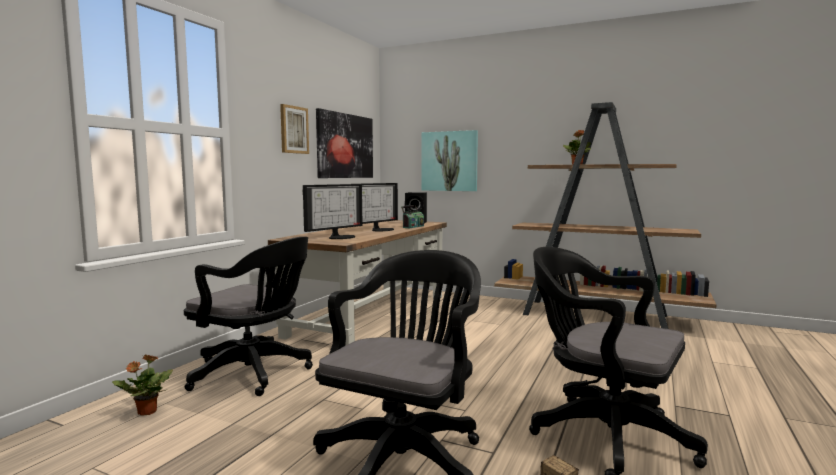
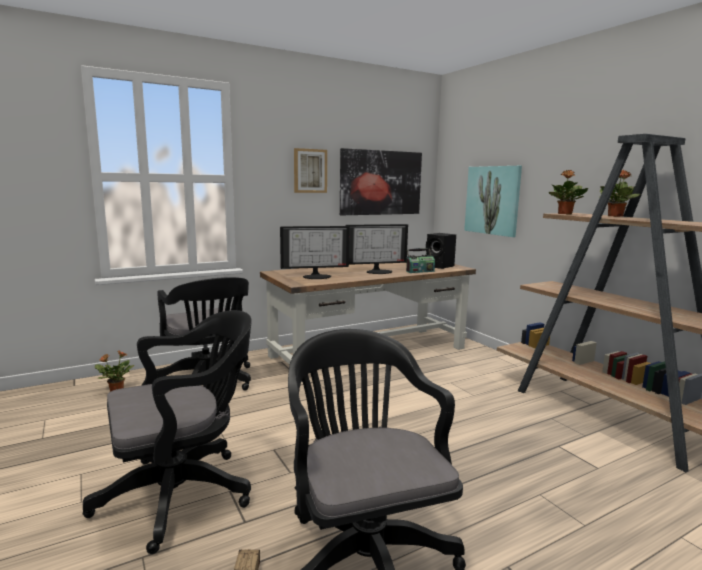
camera: 35 degrees right, 5 degrees up
none -> potted plant [549,170,588,215]

